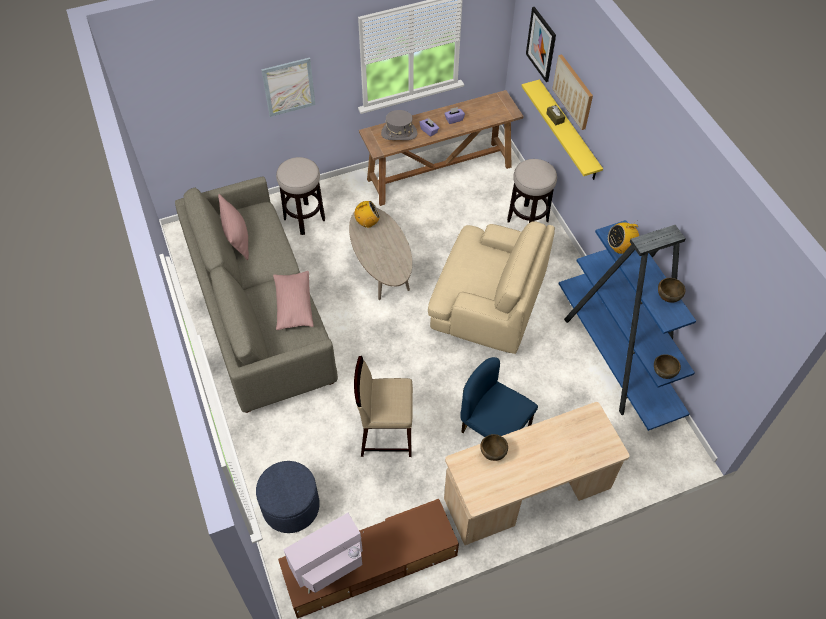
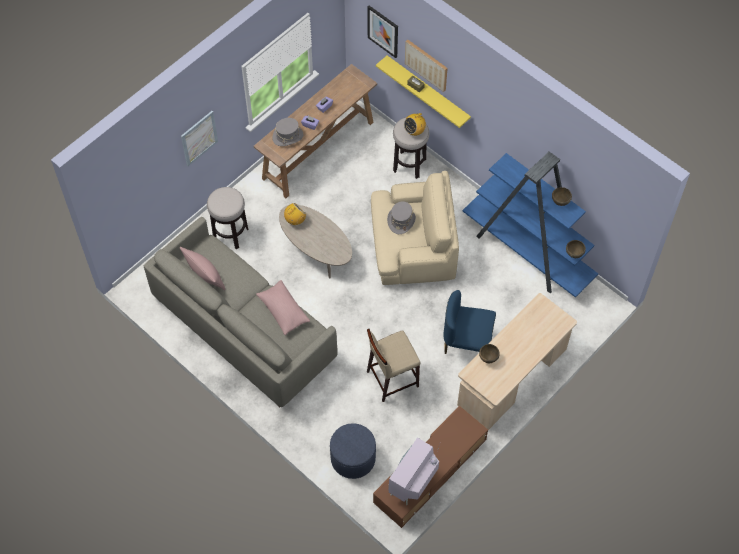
camera: 25 degrees left, 5 degrees up
radio [608,220,639,254] -> radio moved to [404,113,426,136]
none -> grey hat [387,201,416,234]

